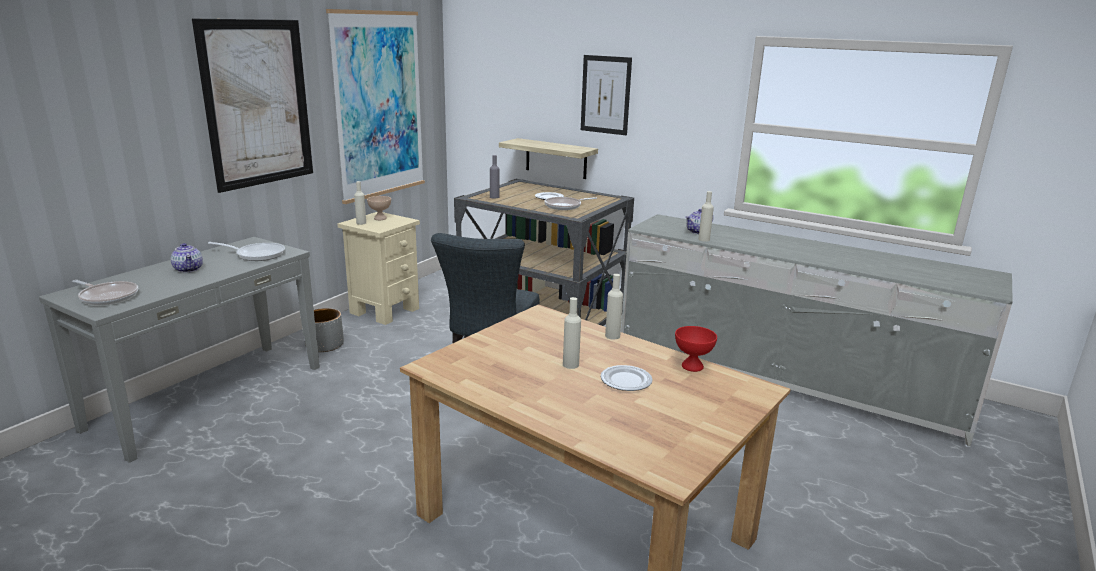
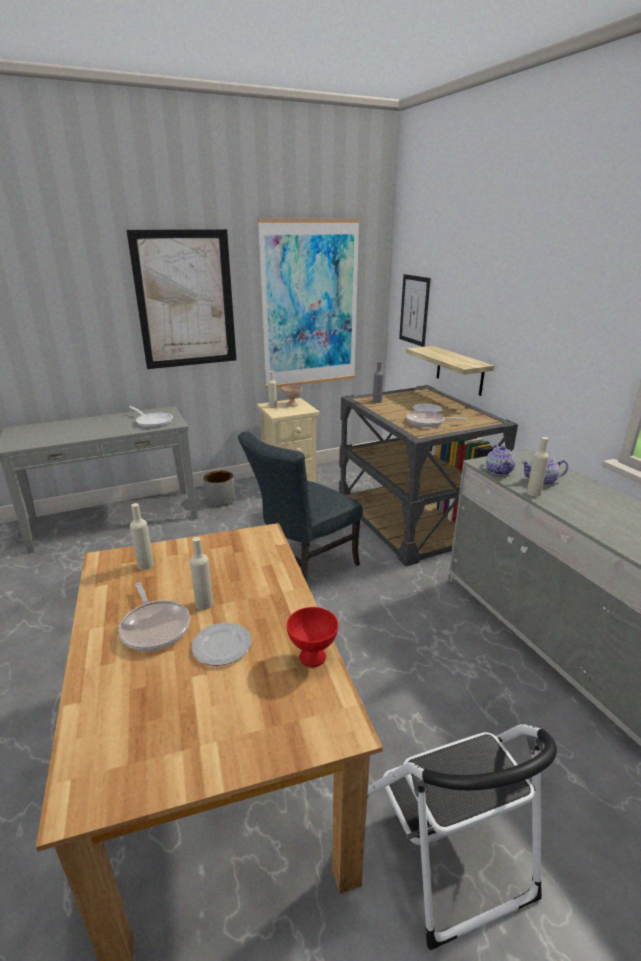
camera: 35 degrees right, 5 degrees up
frying pan [72,280,138,305] -> frying pan moved to [118,582,190,651]
teapot [171,243,203,273] -> teapot moved to [486,444,516,475]
picture [581,55,632,135] -> picture moved to [399,274,431,347]
beige bottle [605,274,623,339] -> beige bottle moved to [130,503,154,570]
none -> step ladder [367,724,557,950]

